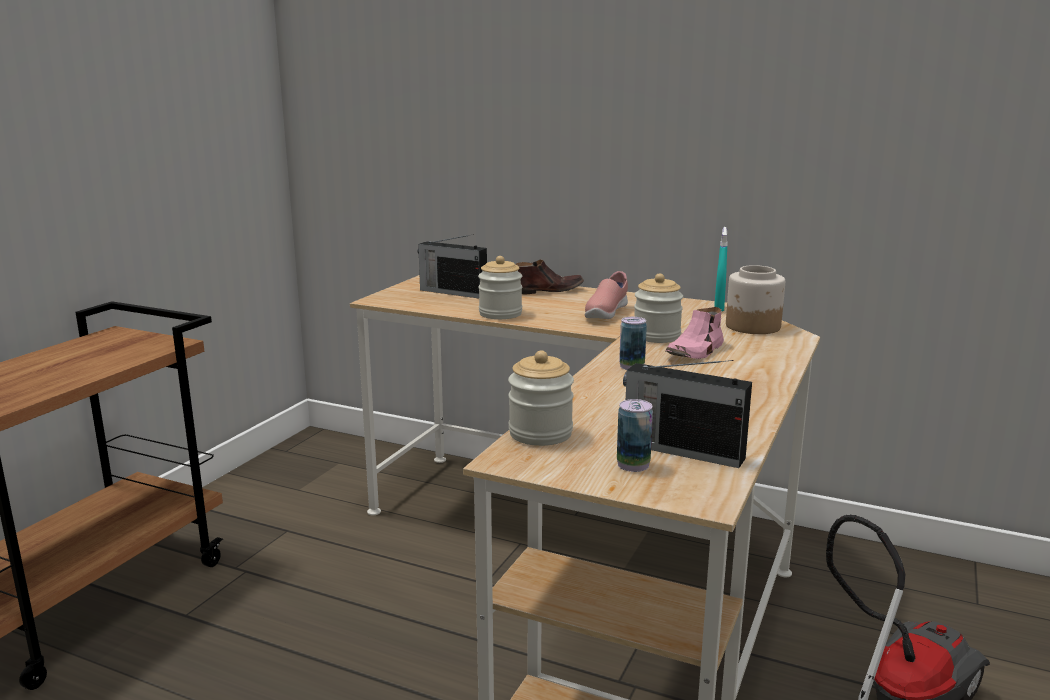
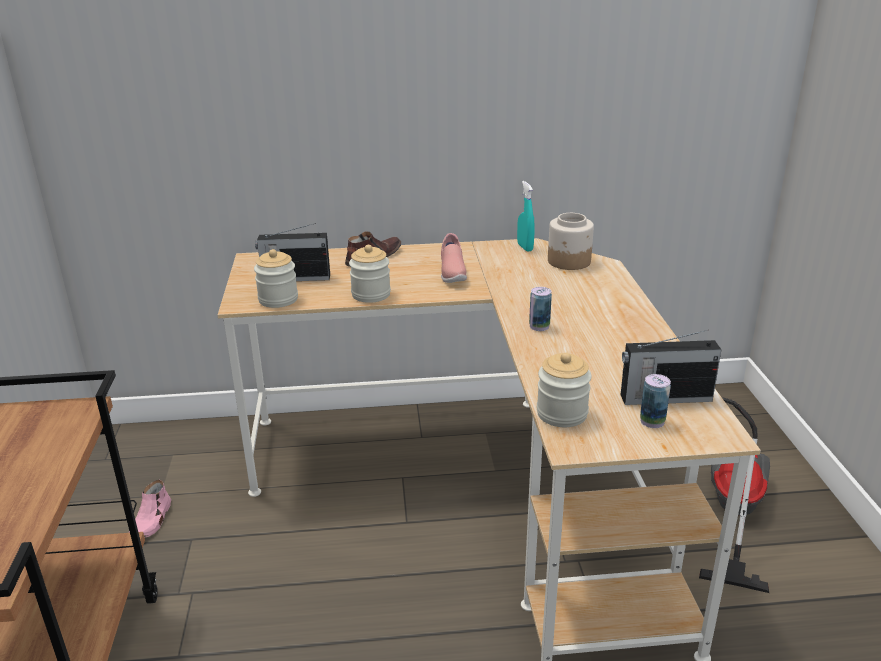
camera: 30 degrees left, 10 degrees up
jar [634,273,683,343] -> jar moved to [254,249,298,308]
pink shoe [665,307,724,359] -> pink shoe moved to [129,480,171,537]

